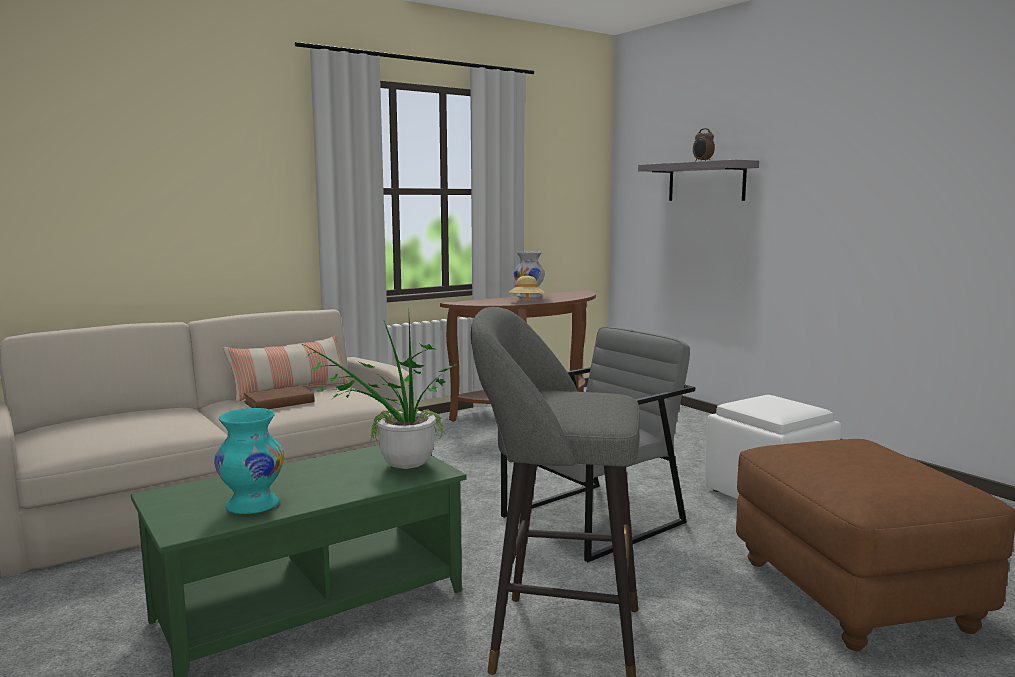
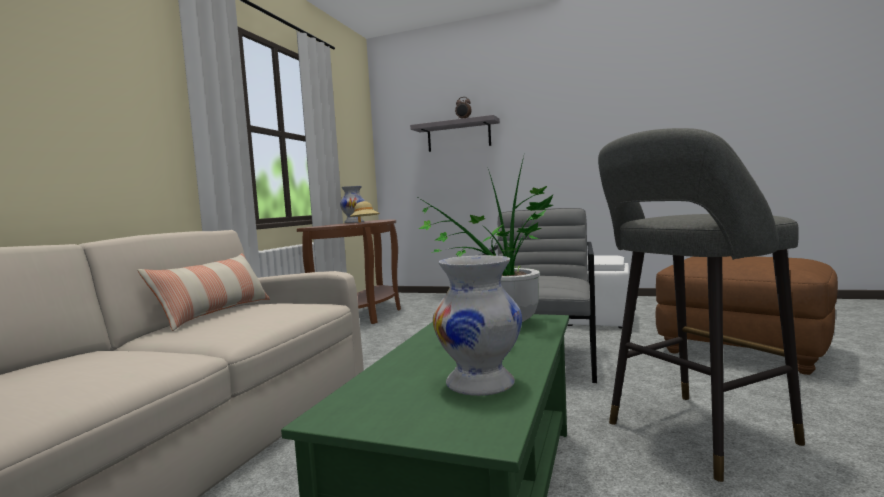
camera: 35 degrees left, 5 degrees down
turquoise vase [214,408,284,514] -> white vase [433,255,522,396]
brown book [244,385,315,409] -> none

